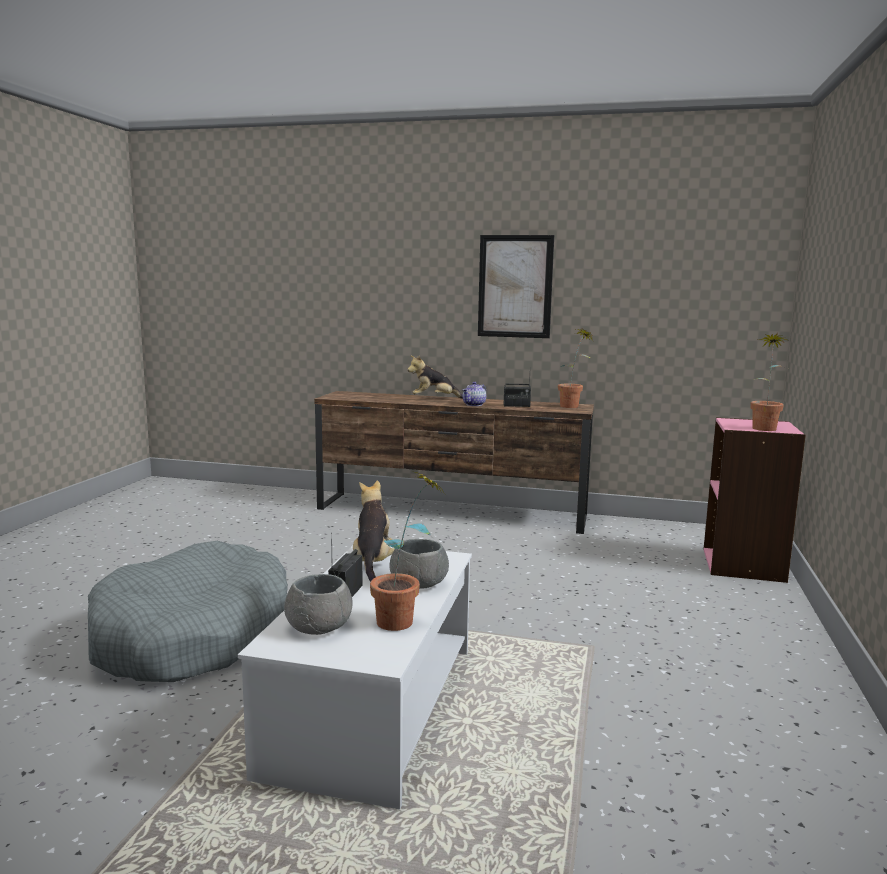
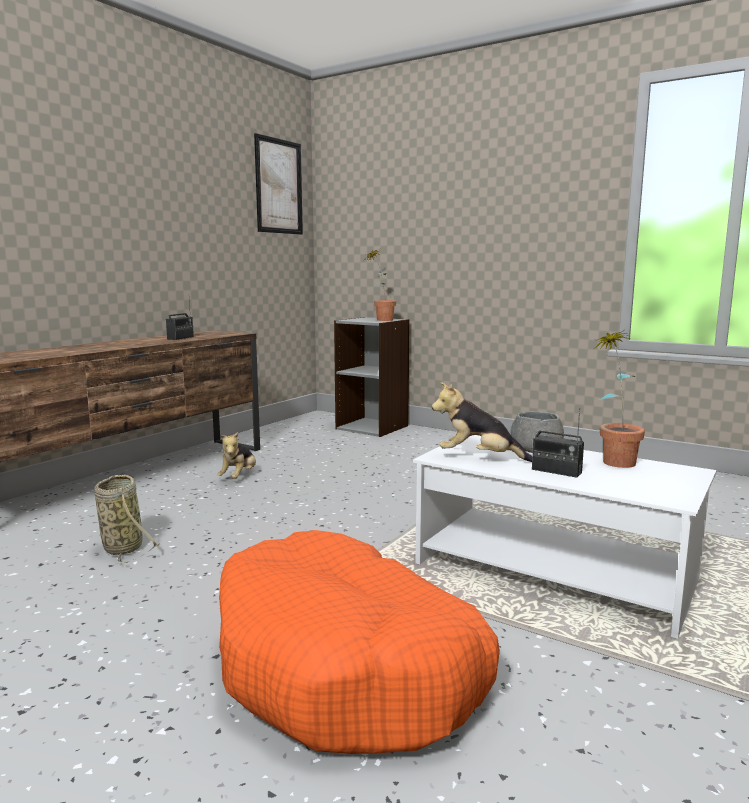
camera: 70 degrees left, 0 degrees up
grey dog bed [88,541,288,682] -> orange dog bed [219,530,500,754]
grey bowl [284,574,353,635] -> none
plush toy [407,355,463,399] -> plush toy moved to [217,432,256,479]
teapot [462,382,486,406] -> none
picture [478,235,554,338] -> picture moved to [254,133,303,235]
potted plant [558,329,594,408] -> none
pink bookcase [703,417,806,583] -> grey bookcase [334,317,410,437]
none -> basket [94,475,159,563]

